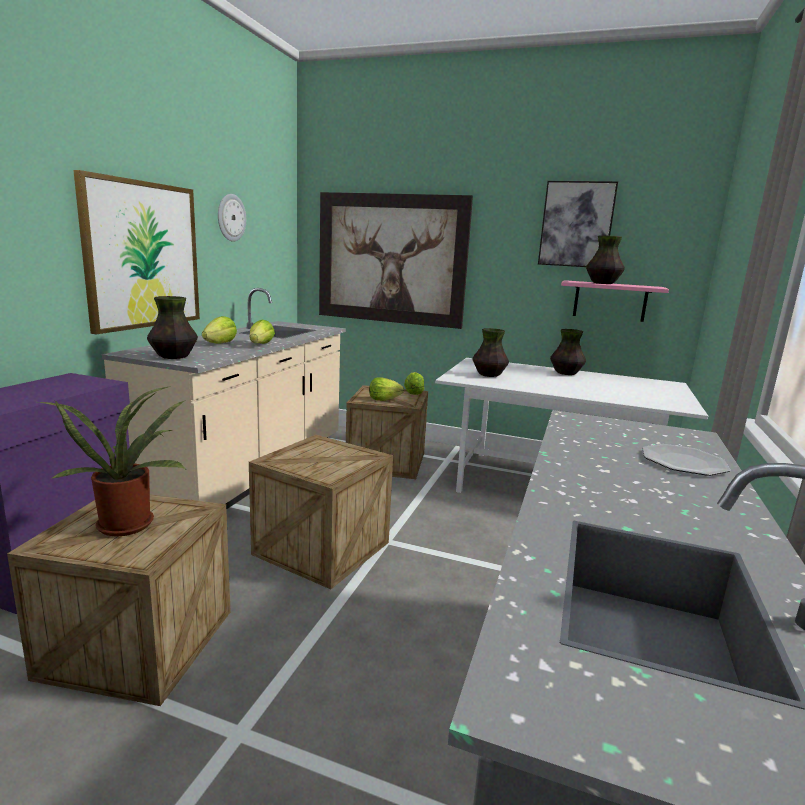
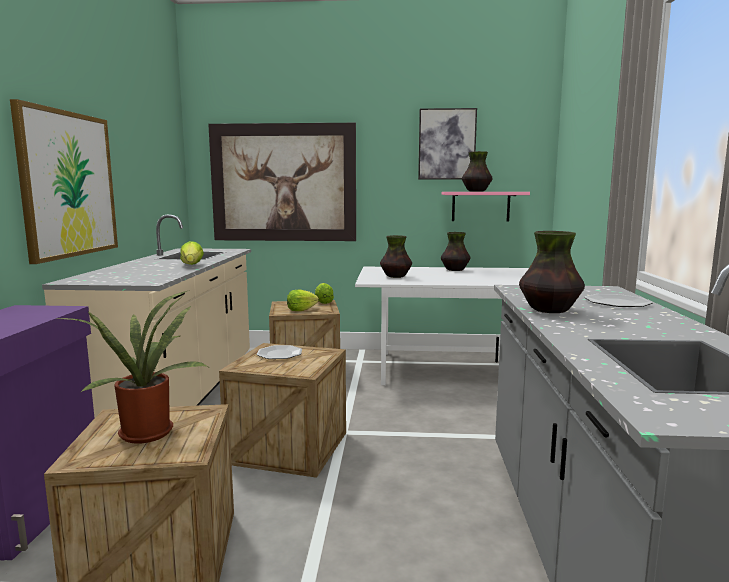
camera: 15 degrees left, 5 degrees down
vase [147,296,198,359] -> vase moved to [519,231,585,313]
lettuce [202,316,237,344] -> none
wall clock [218,194,246,242] -> none
none -> plate [256,345,302,359]

